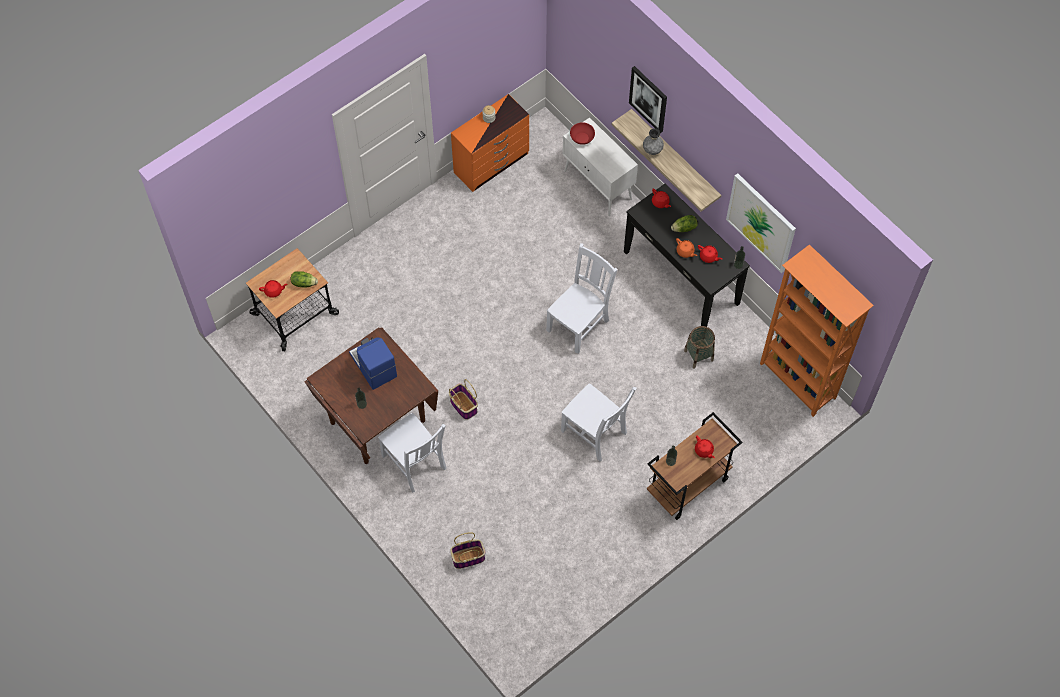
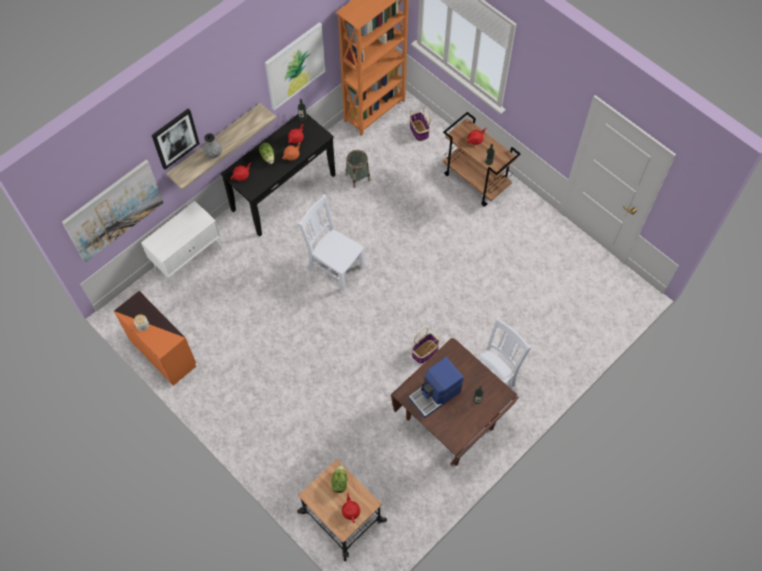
camera: 95 degrees left, 0 degrees up
basket [450,532,485,569] -> basket moved to [409,106,431,141]
white chair [561,383,637,462] -> none
red bowl [570,122,595,145] -> none
none -> picture [62,160,163,263]

